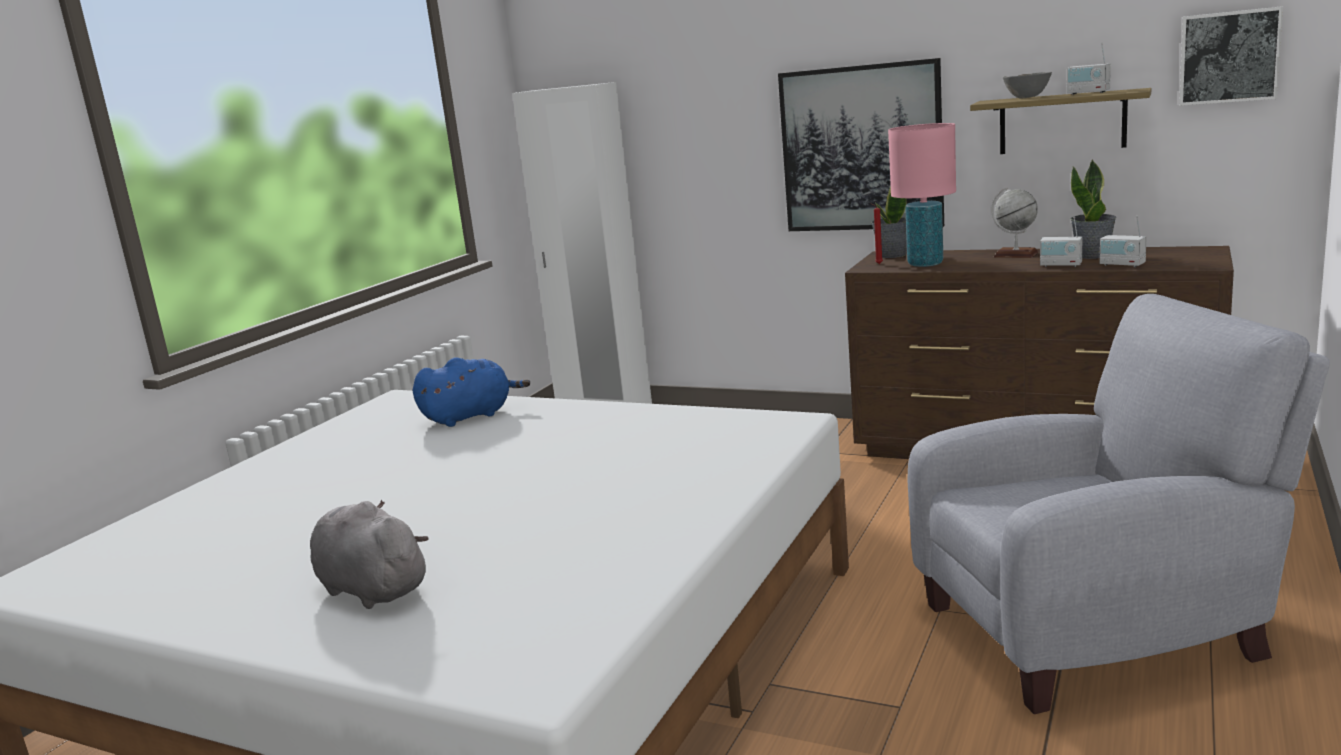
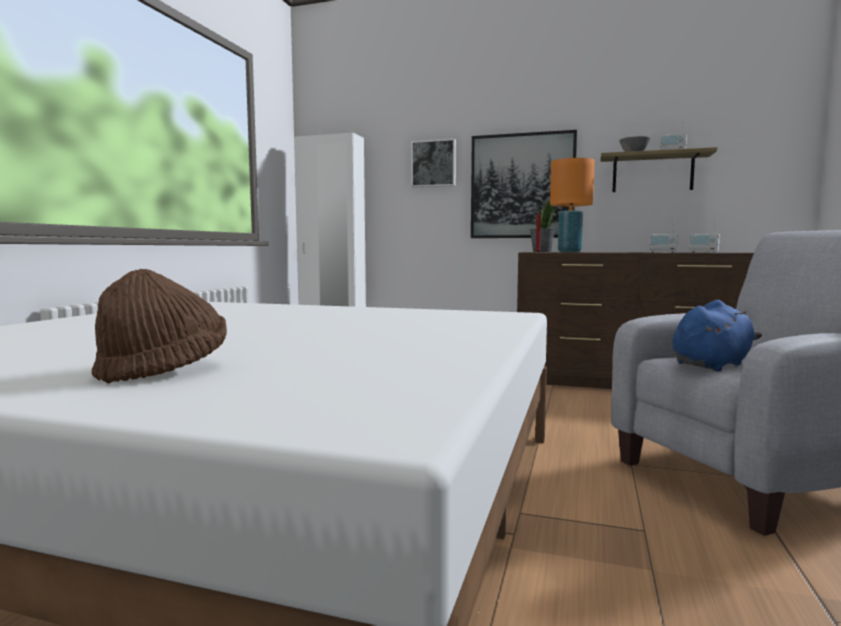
camera: 10 degrees left, 10 degrees down
grey plush toy [310,500,429,609] -> brown hat [92,269,227,383]
blue plush toy [413,357,530,427] -> blue plush toy moved to [672,300,762,371]
pink table lamp [888,123,956,267] -> orange table lamp [550,158,595,252]
globe [991,187,1039,258] -> none
potted plant [1071,159,1116,259] -> none
picture [1179,6,1283,106] -> picture moved to [411,138,456,187]

